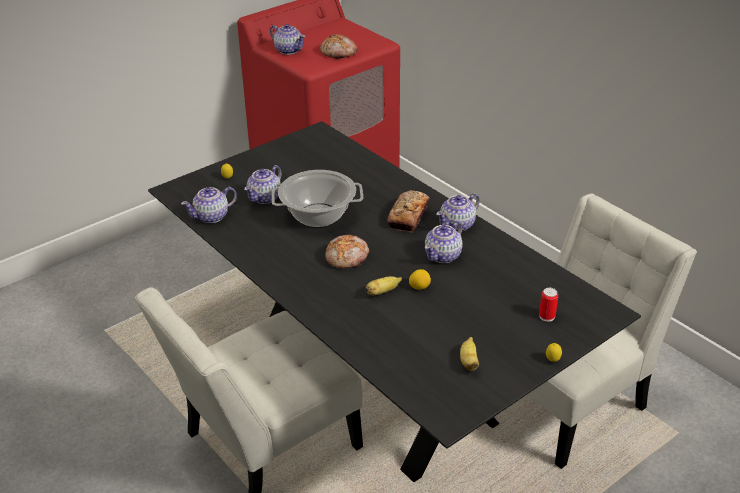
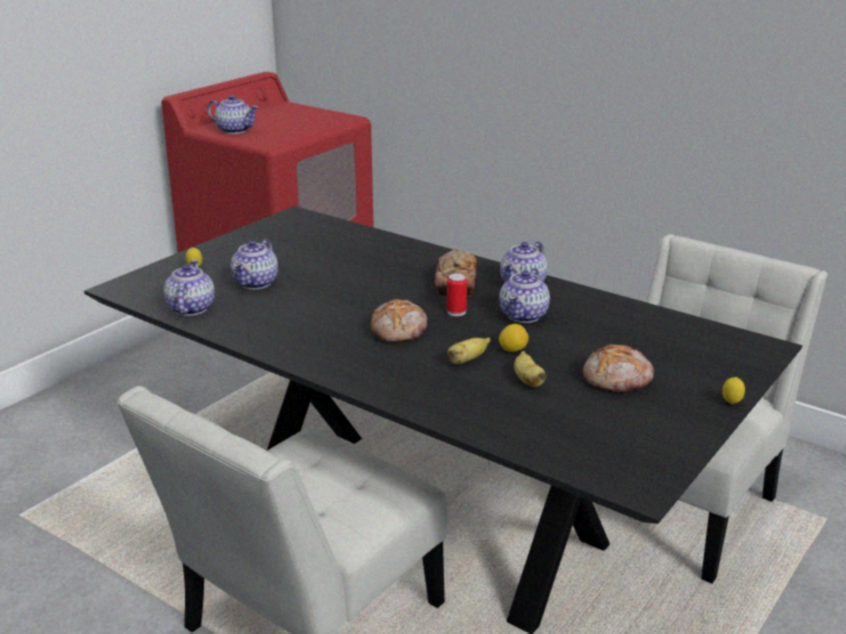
camera: 15 degrees left, 10 degrees down
teapot [181,187,237,223] -> teapot turned 135 degrees clockwise [164,260,215,316]
cooking pot [272,170,363,227] -> none
bread [320,34,357,59] -> bread moved to [583,344,654,394]
banana [460,337,479,371] -> banana moved to [514,351,547,387]
can [539,288,558,322] -> can moved to [447,273,467,316]

